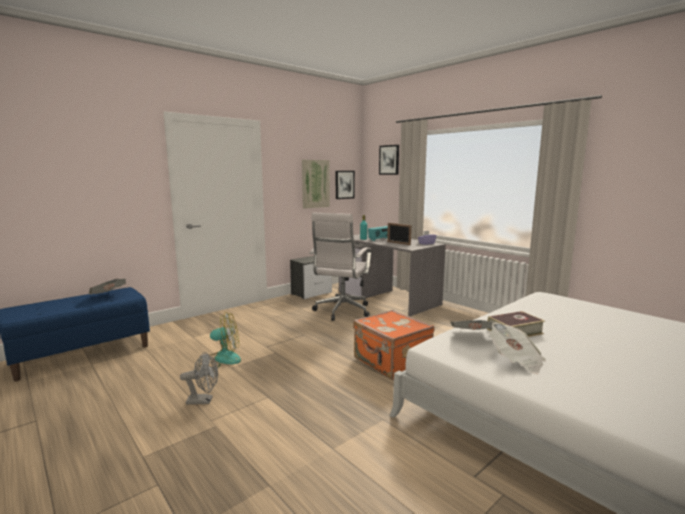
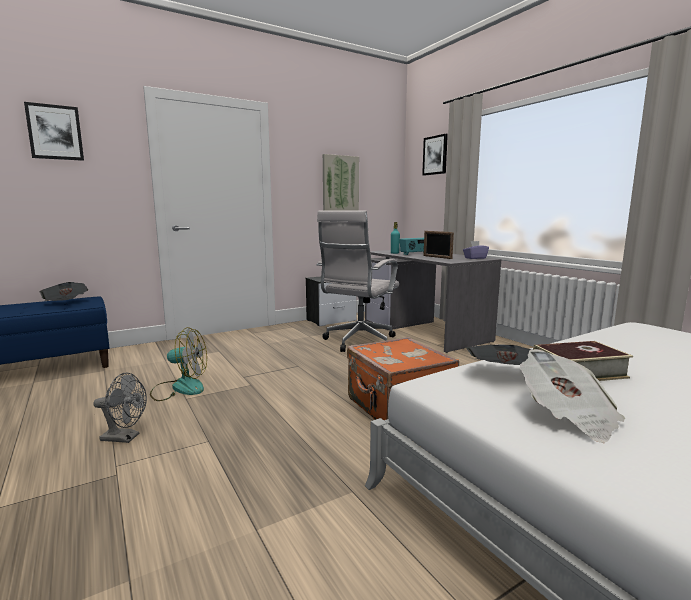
camera: 10 degrees right, 0 degrees up
picture [336,171,355,199] -> picture moved to [24,102,84,161]

